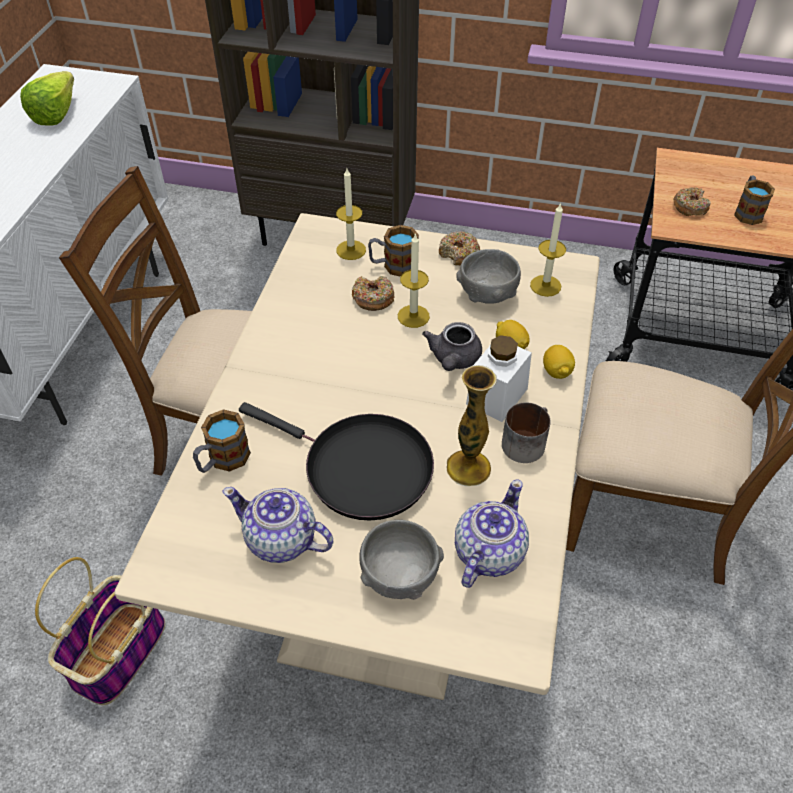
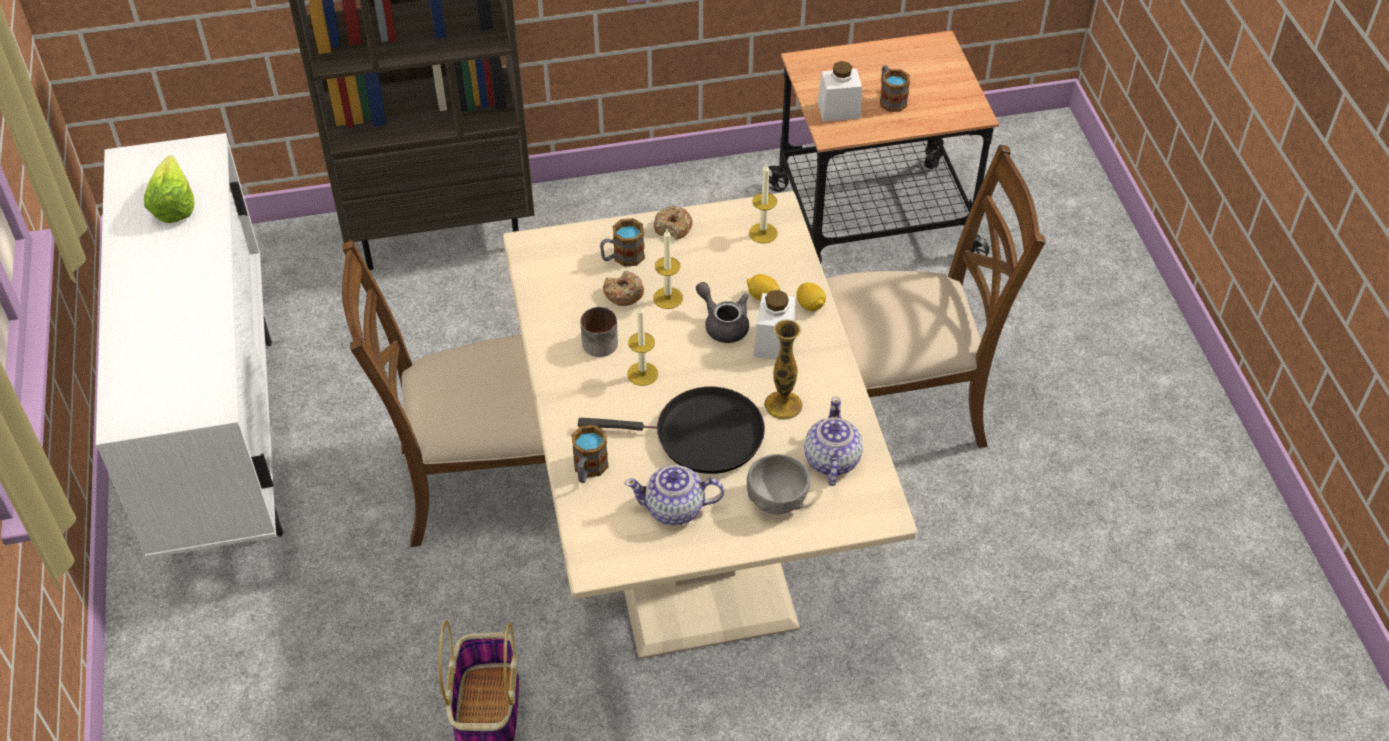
camera: 25 degrees left, 0 degrees up
candle [336,169,366,260] -> candle moved to [627,306,658,386]
grey teapot [422,322,482,371] -> grey teapot turned 150 degrees clockwise [696,282,749,343]
grey bowl [456,249,521,304] -> none
mug [502,402,550,463] -> mug moved to [580,307,618,357]
donut [673,187,711,216] -> white jar [818,61,862,122]

